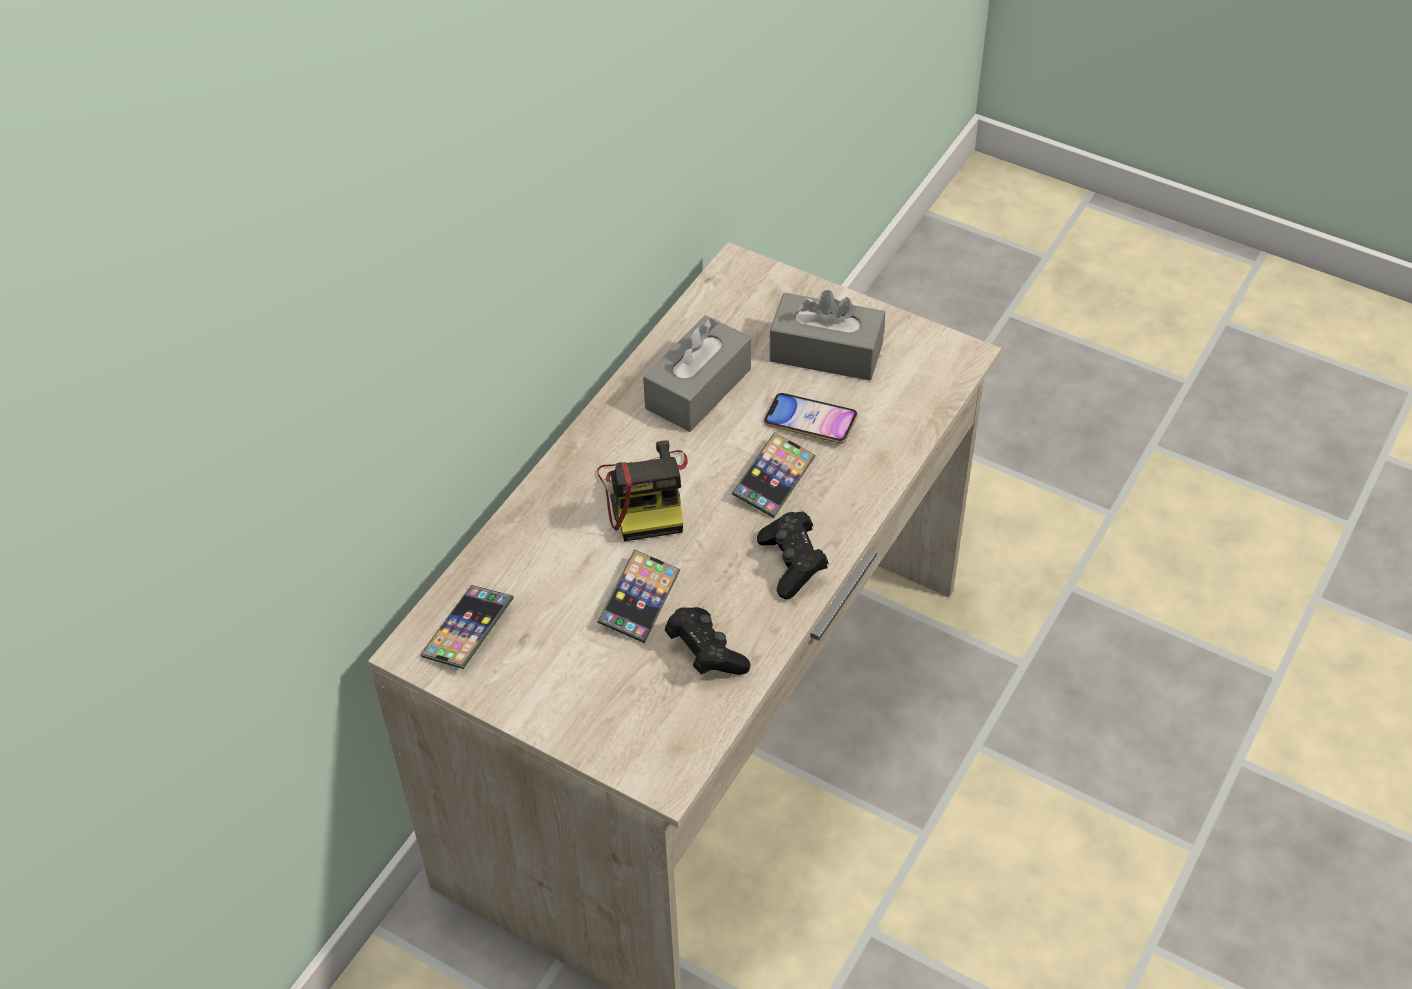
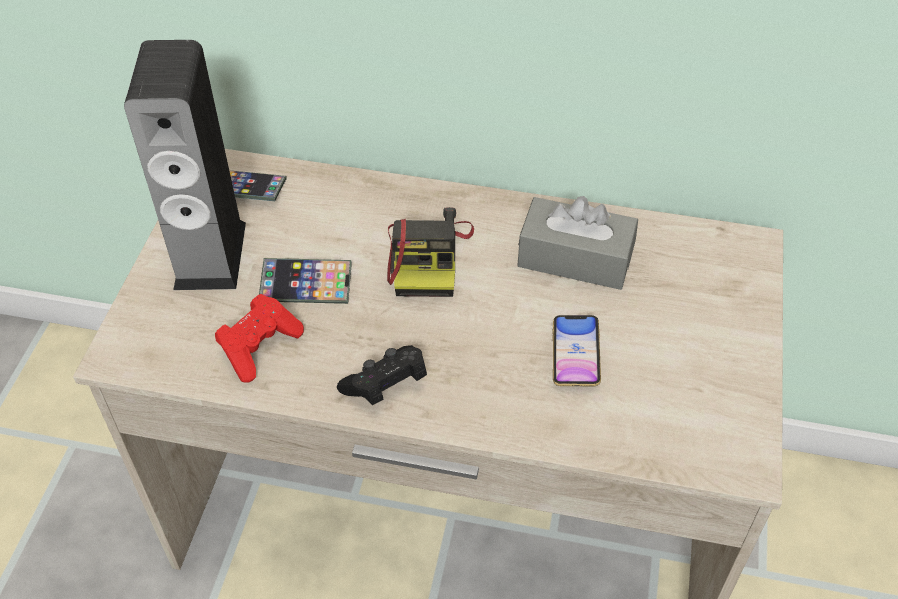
camera: 70 degrees right, 0 degrees up
camera [597,440,688,541] -> camera turned 60 degrees counterclockwise [387,207,474,297]
black game controller [665,607,751,675] -> red game controller [215,294,304,383]
phone [732,432,816,518] -> none
grey tissue box [770,290,885,381] -> none
none -> speaker [124,40,246,290]

